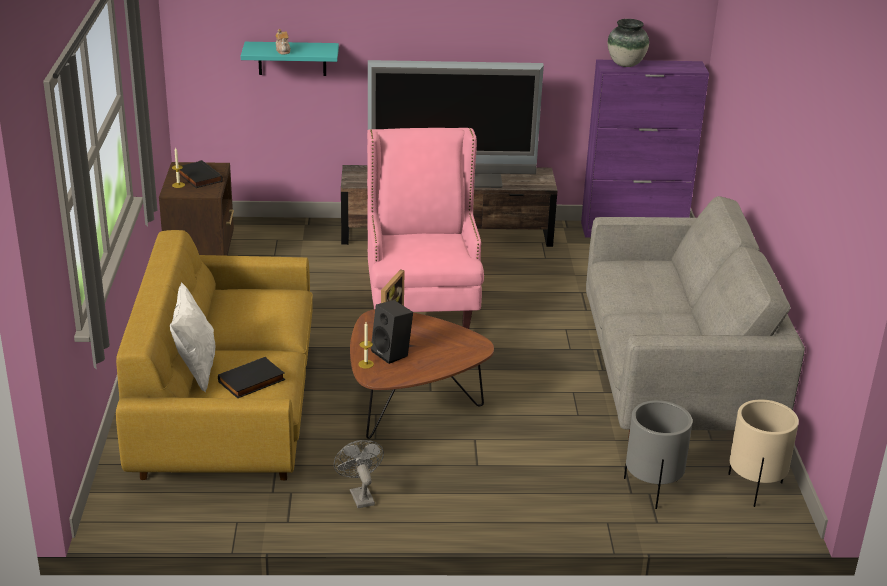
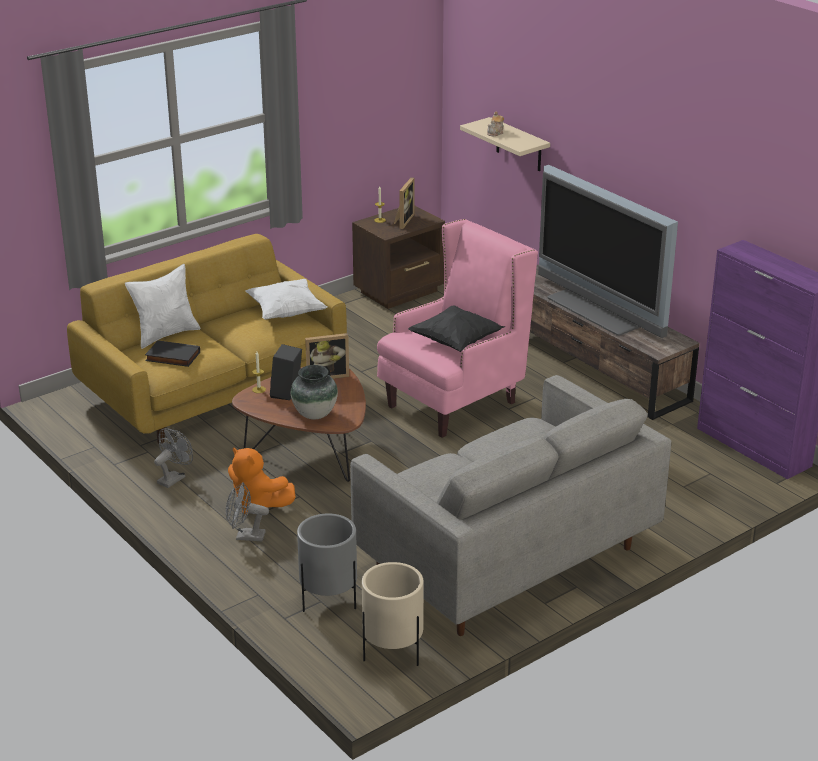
camera: 55 degrees right, 0 degrees up
black book [179,160,223,188] -> picture frame [394,177,414,229]
turquoise shelf [241,42,339,76] -> beige shelf [460,117,550,171]
vase [608,19,649,67] -> vase moved to [291,365,338,419]
none -> grey fan [226,483,269,541]
none -> orange plush toy [228,447,295,514]
none -> white pillow [245,279,327,320]
none -> black pillow [408,306,506,352]

